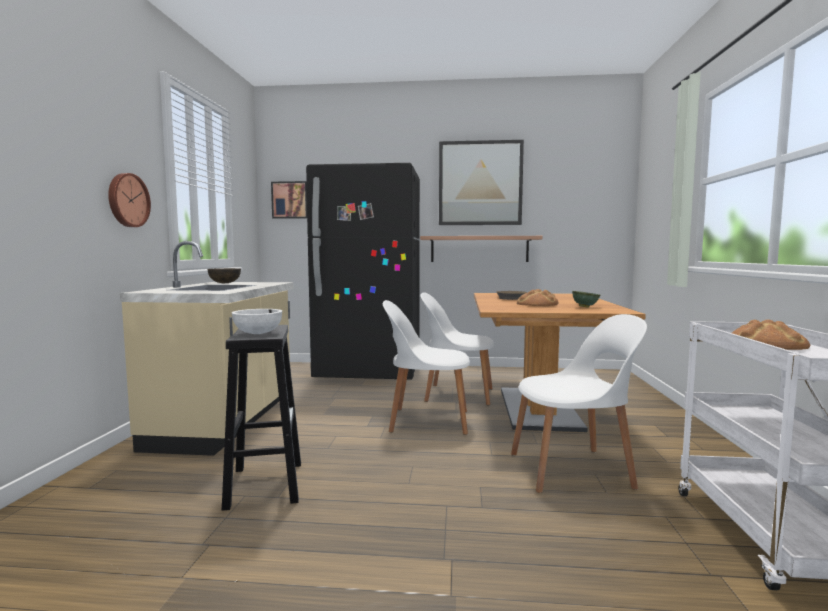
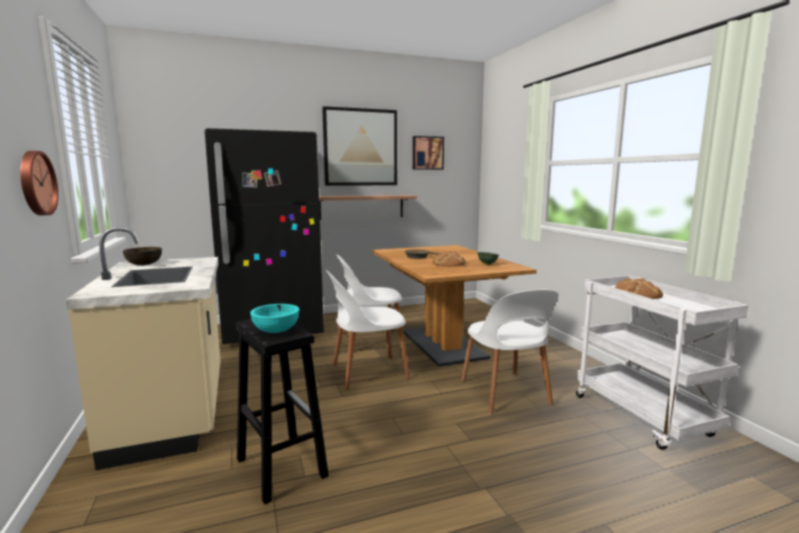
camera: 25 degrees left, 5 degrees up
white bowl [232,309,282,334] -> turquoise bowl [250,304,299,333]
picture [271,181,307,219] -> picture moved to [413,136,444,170]
white chair [511,314,647,493] -> white chair turned 105 degrees clockwise [461,290,559,414]

